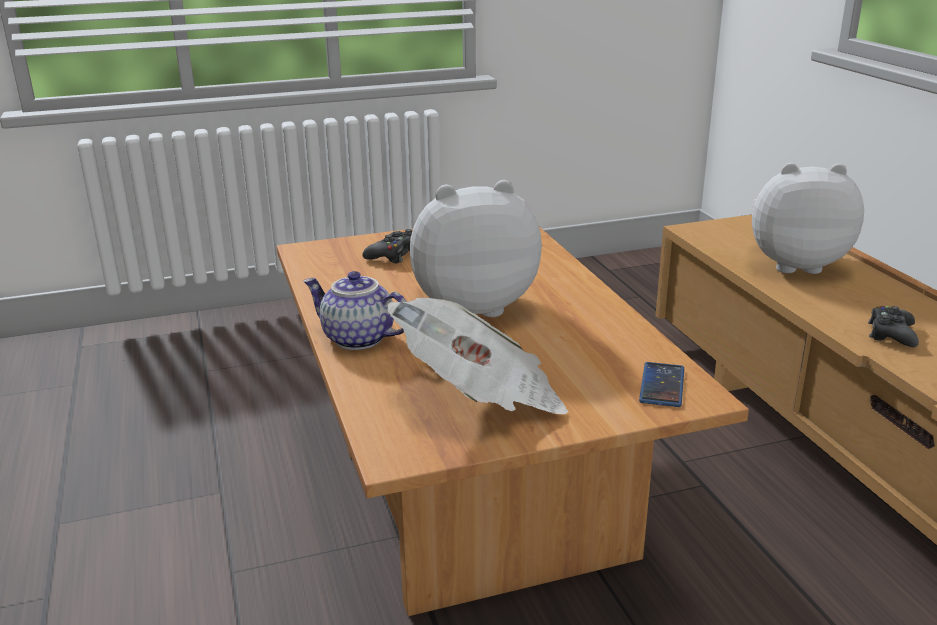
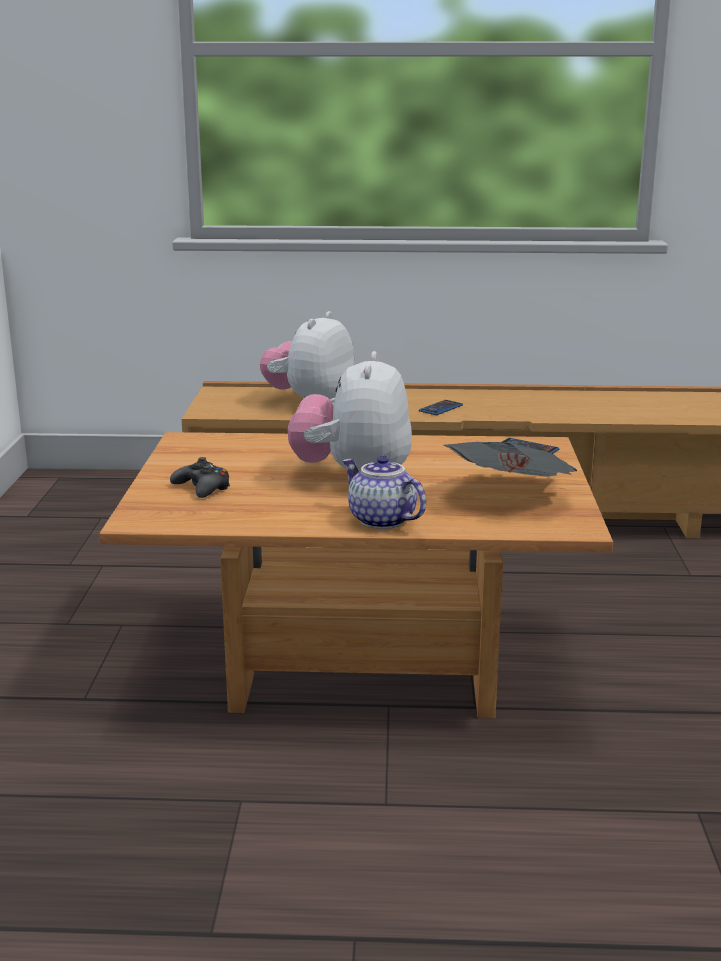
camera: 70 degrees left, 5 degrees down
teapot [303,271,407,350] -> teapot turned 90 degrees clockwise [342,456,426,529]
black game controller [868,306,919,347] -> phone [419,400,463,415]

